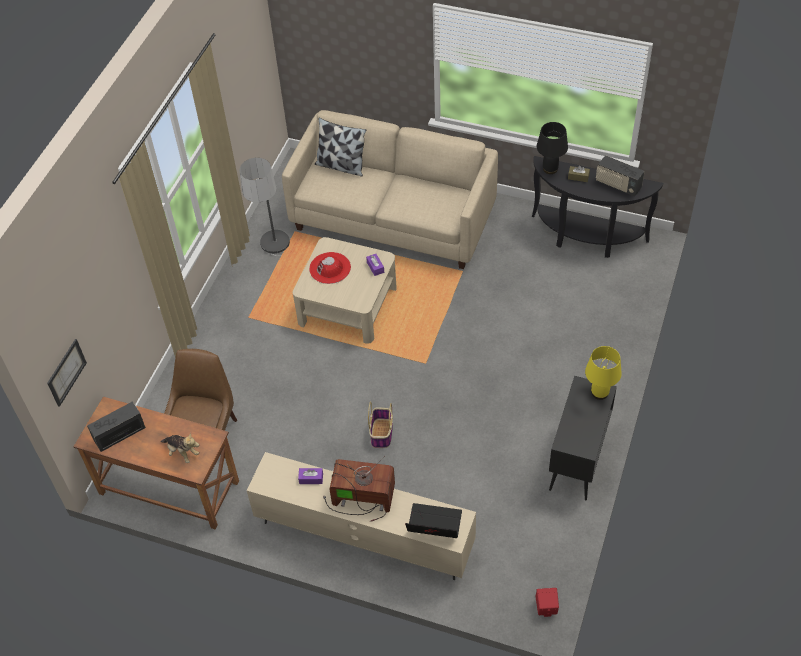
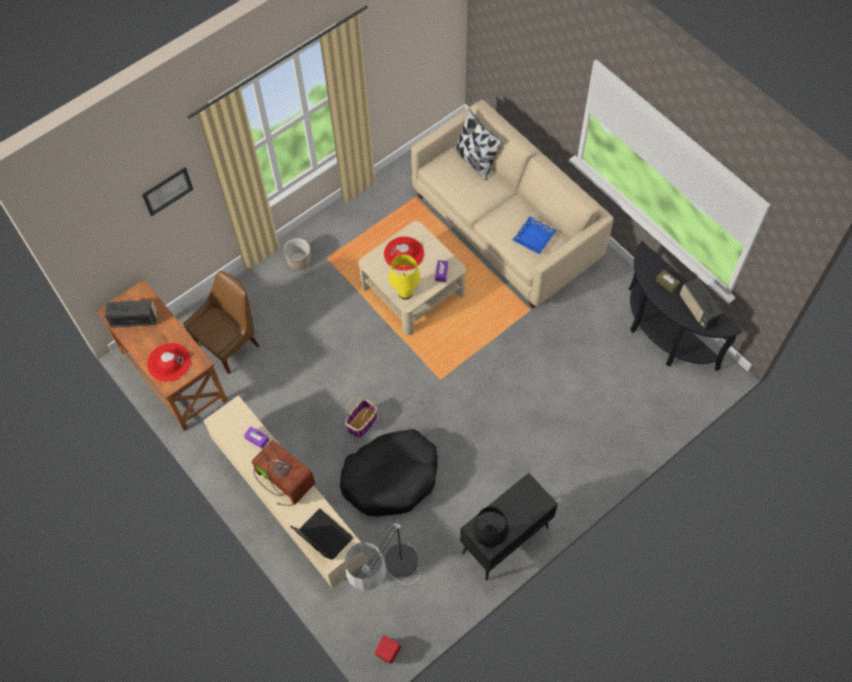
camera: 30 degrees right, 10 degrees up
picture [47,339,87,407] -> picture moved to [142,167,193,216]
plush toy [161,433,199,463] -> red hat [147,343,191,382]
floor lamp [239,158,290,256] -> floor lamp moved to [345,522,420,591]
black table lamp [537,122,568,174] -> black table lamp moved to [472,506,509,548]
yellow table lamp [585,346,622,400] -> yellow table lamp moved to [389,255,420,299]
none -> planter [283,238,311,270]
none -> black dog bed [340,429,438,517]
none -> blue tray [513,216,557,255]

